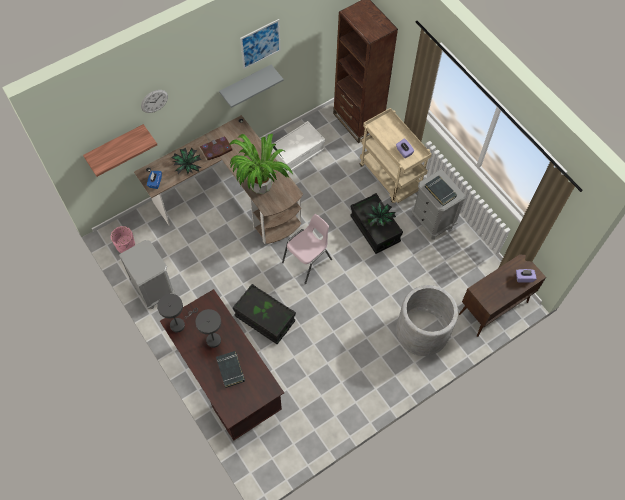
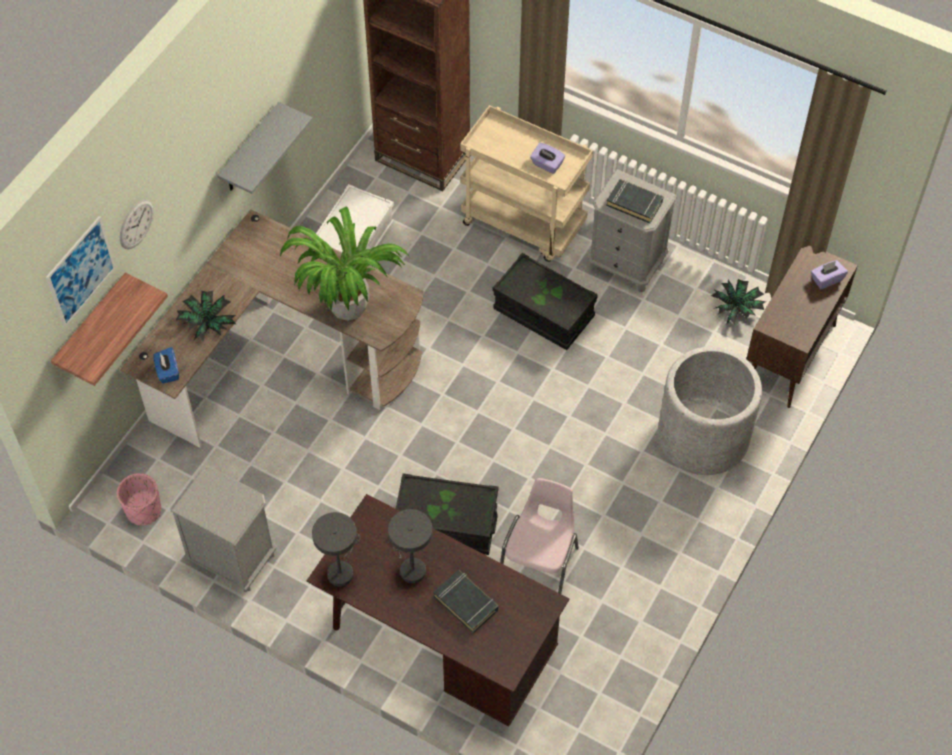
camera: 25 degrees left, 5 degrees down
book [200,136,233,161] -> none
picture [240,19,281,69] -> picture moved to [46,216,116,327]
pink chair [282,214,332,284] -> pink chair moved to [500,478,579,594]
potted plant [365,201,396,227] -> potted plant moved to [711,279,766,325]

